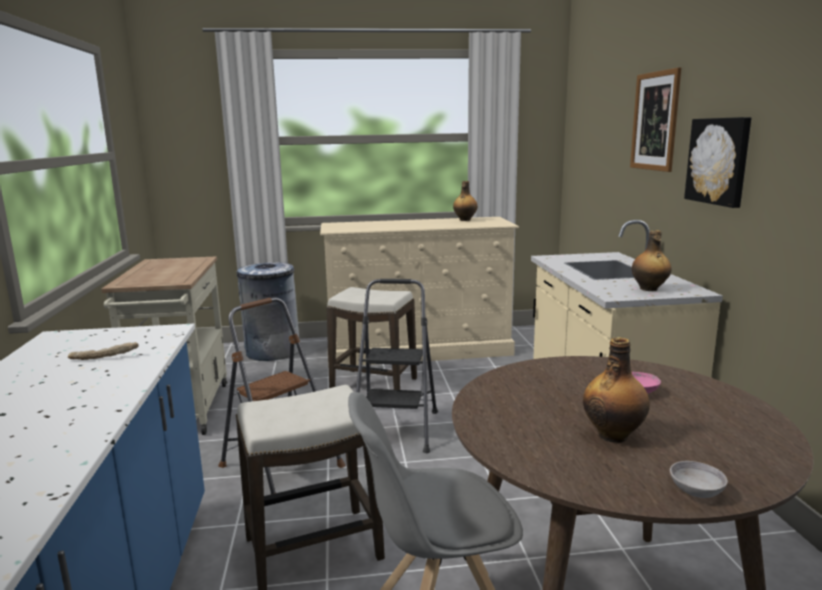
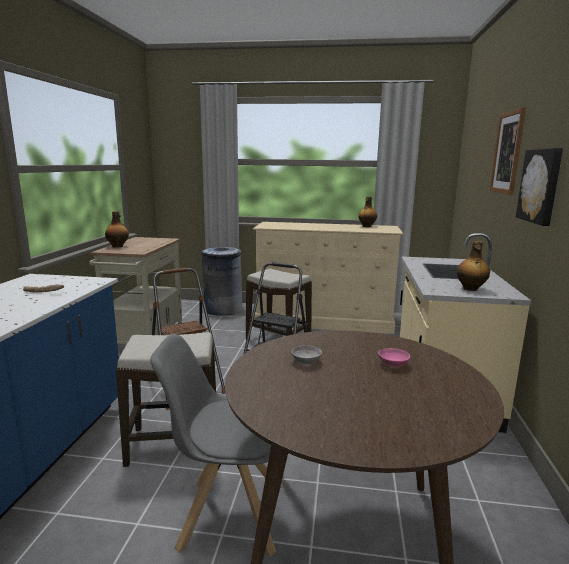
camera: 15 degrees right, 0 degrees up
bottle [583,337,650,443] -> bottle moved to [105,211,129,248]
grey bowl [670,461,728,498] -> grey bowl moved to [291,345,322,364]

